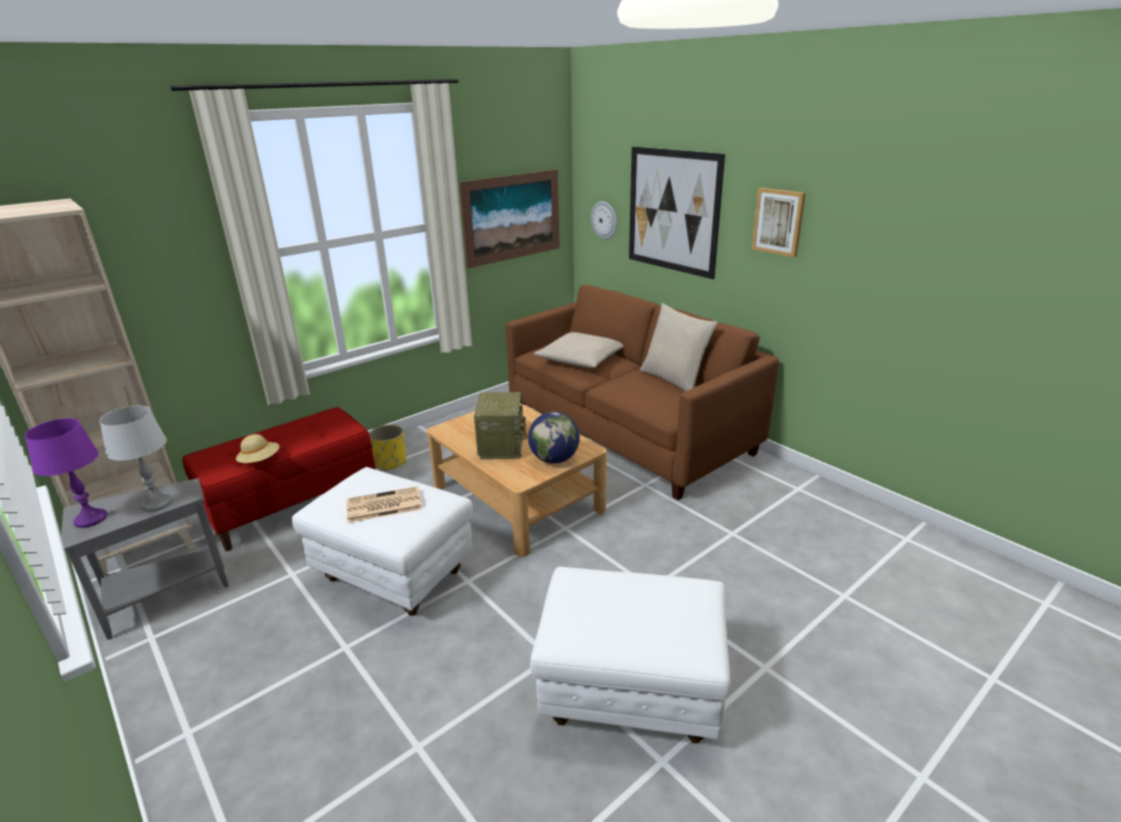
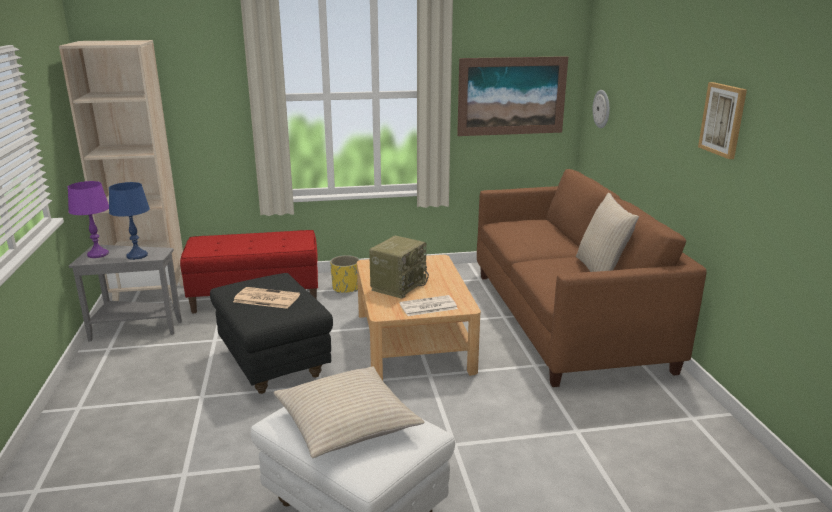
camera: 30 degrees right, 5 degrees down
grey table lamp [100,405,173,512] -> blue table lamp [109,182,150,260]
beige hat [236,434,279,463] -> none
white ottoman [292,467,473,616] -> black ottoman [210,273,333,394]
globe [528,412,580,464] -> newspaper [400,295,458,316]
beige pillow [534,332,623,368] -> beige pillow moved to [274,367,424,458]
picture [629,147,725,279] -> none

